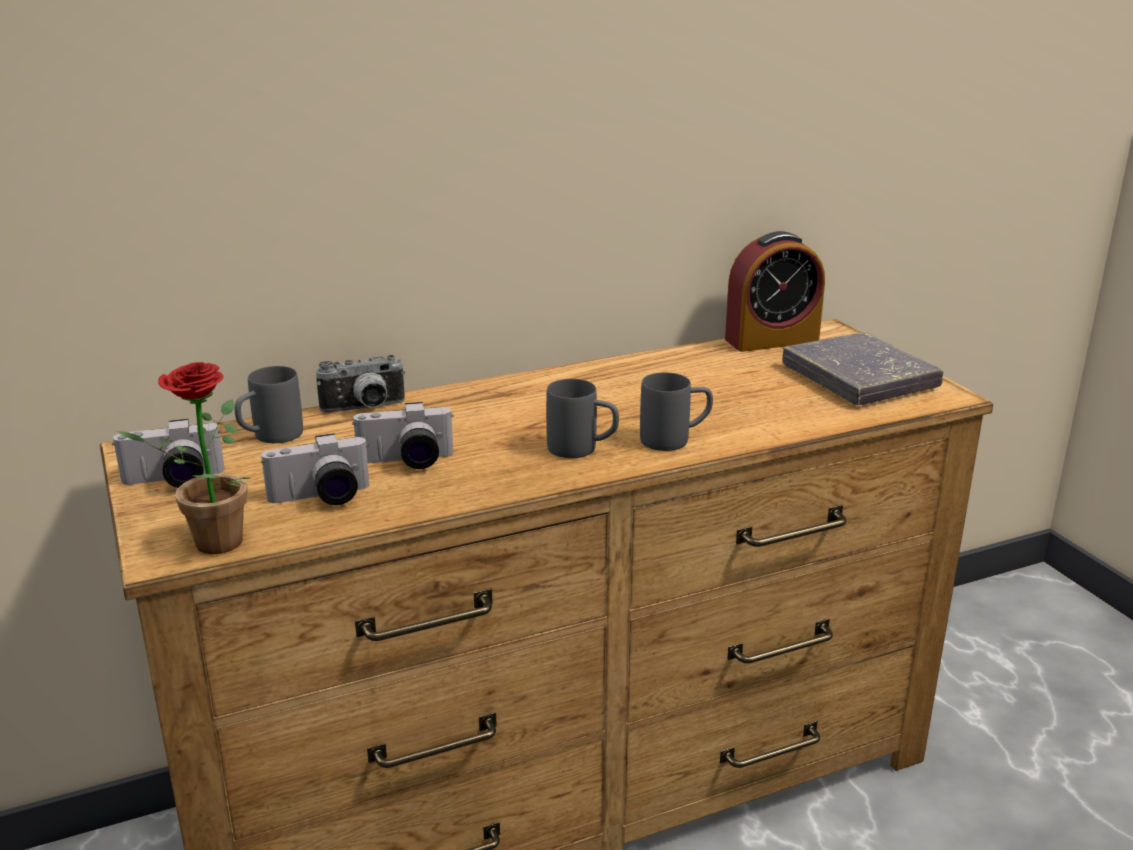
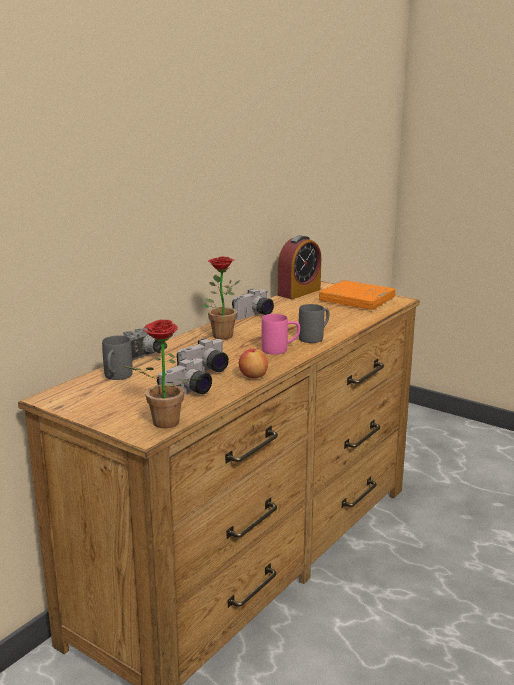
camera: 30 degrees left, 5 degrees down
camera [112,419,225,488] -> camera moved to [232,289,274,320]
grey mug [546,379,619,458] -> pink mug [261,314,300,355]
grey book [782,332,943,405] -> orange book [319,280,395,310]
none -> potted plant [201,257,241,340]
none -> apple [239,348,268,378]

